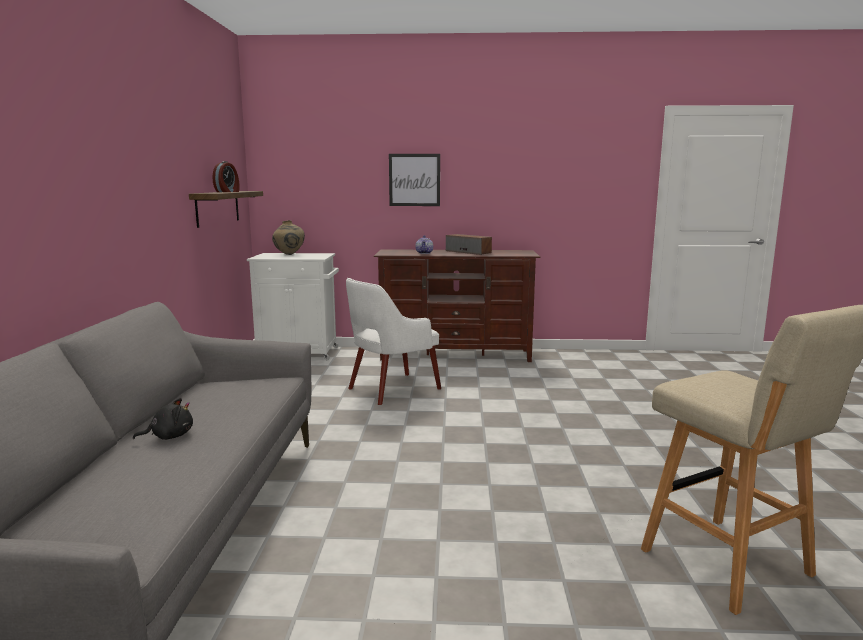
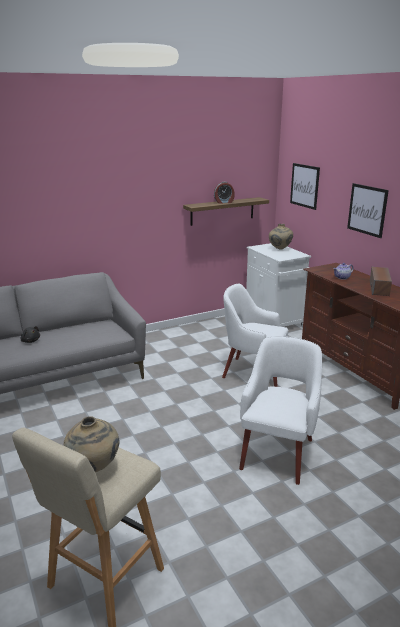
camera: 60 degrees right, 10 degrees up
none -> beige vase [63,416,119,472]
none -> white armchair [239,336,322,485]
none -> picture [290,163,320,210]

